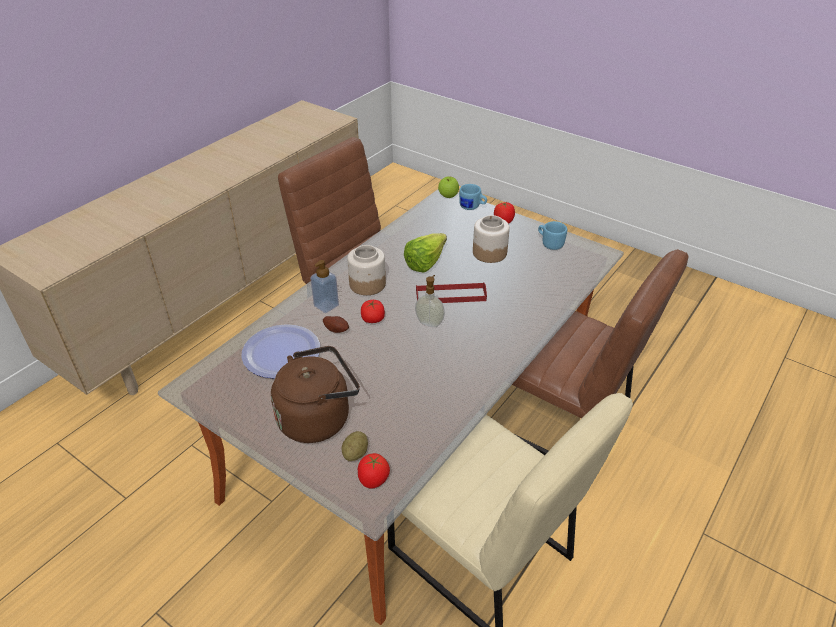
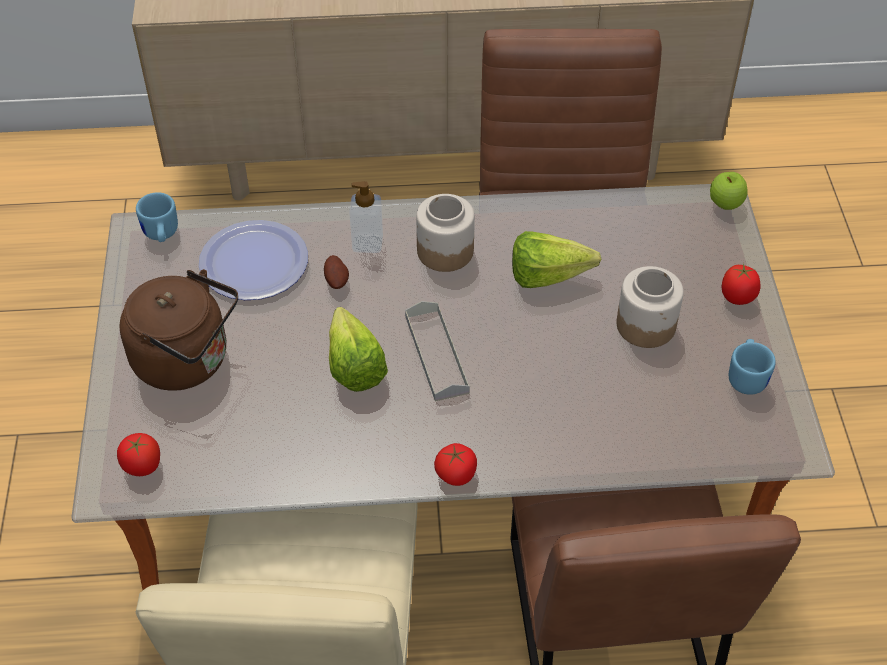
camera: 50 degrees right, 10 degrees up
potato [341,431,368,461] -> none
tomato [361,300,385,323] -> tomato moved to [434,443,477,486]
soap dispenser [415,275,445,327] -> grey tray [405,301,470,402]
red tray [416,282,487,303] -> none
blue mug [459,184,487,210] -> blue mug moved to [136,192,178,242]
none -> lettuce [329,307,388,392]

